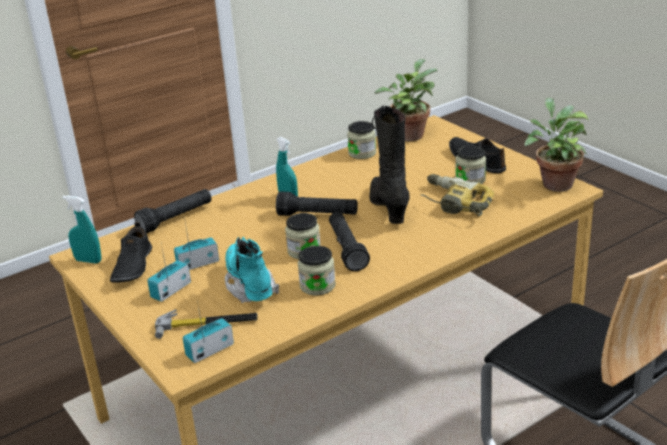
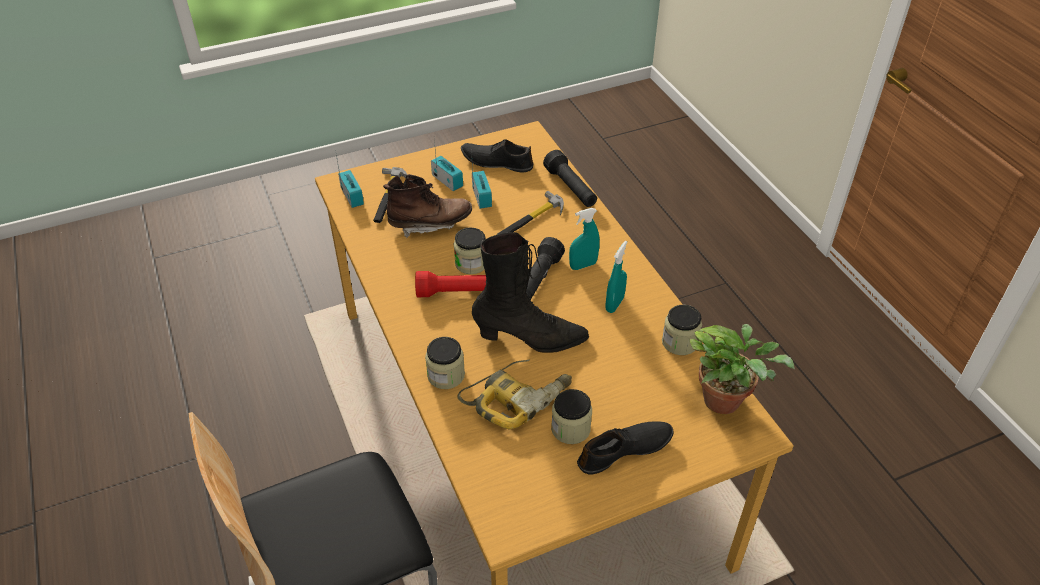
camera: 100 degrees right, 15 degrees up
turquoise spray bottle [63,196,102,263] -> turquoise spray bottle moved to [605,241,627,313]
turquoise boot [225,237,279,303] -> brown boot [383,174,472,238]
jar [298,246,336,296] -> jar moved to [425,337,465,389]
black flashlight [329,212,370,271] -> red flashlight [415,271,486,297]
potted plant [524,98,589,192] -> none
none -> hammer [497,191,564,235]

